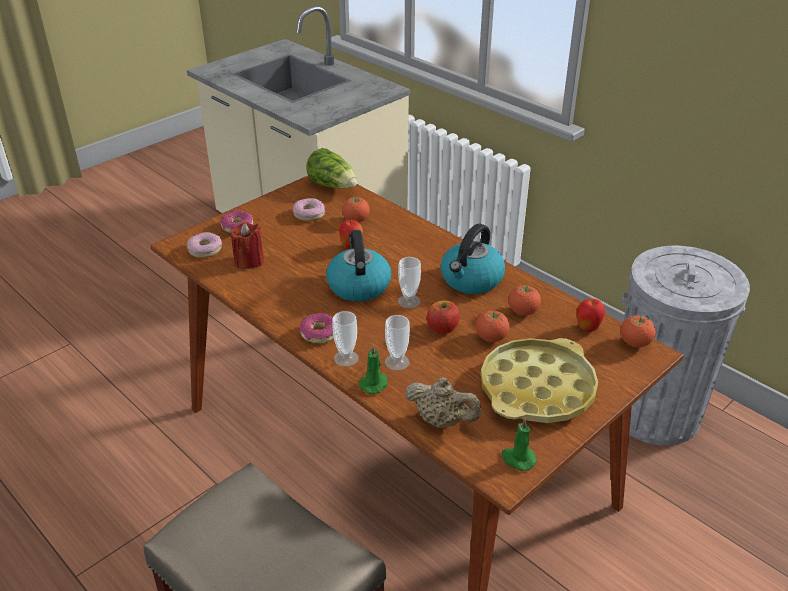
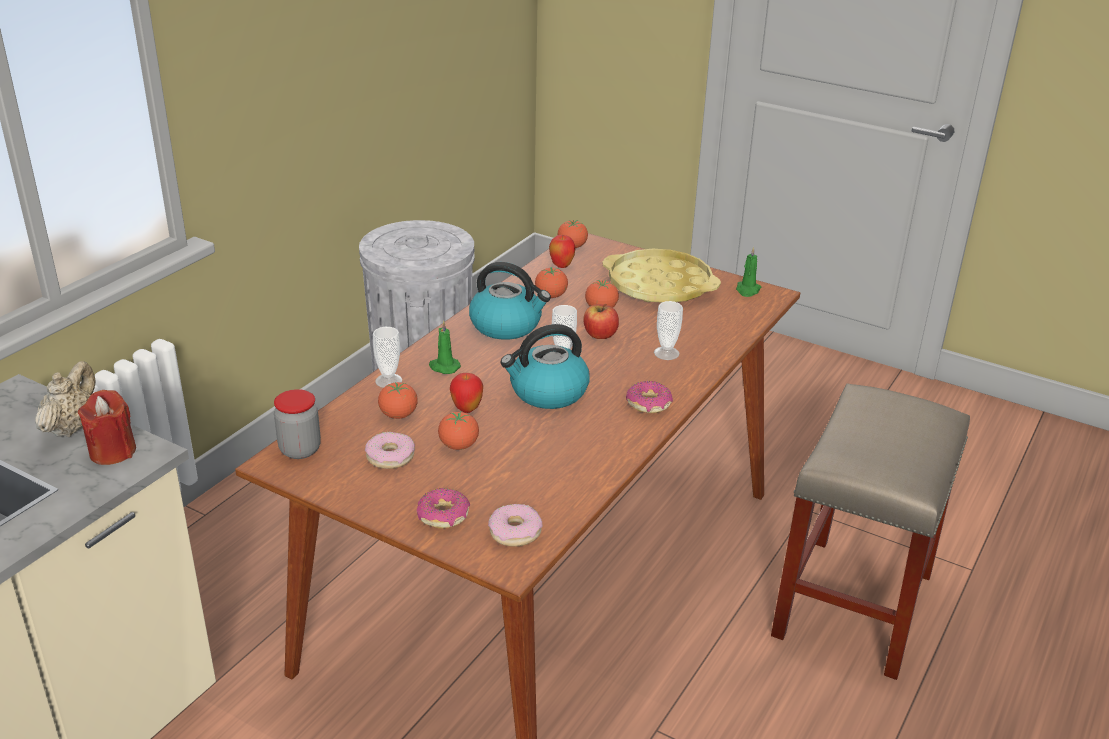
camera: 105 degrees left, 5 degrees down
red candle [230,222,264,269] -> red candle moved to [78,390,136,465]
lettuce [306,148,357,188] -> jar [274,389,321,459]
cup [332,311,359,367] -> cup moved to [373,327,402,388]
green candle [359,345,388,394] -> green candle moved to [429,320,461,374]
beige teapot [405,377,481,428] -> beige teapot moved to [35,361,95,437]
none -> tomato [438,411,479,450]

